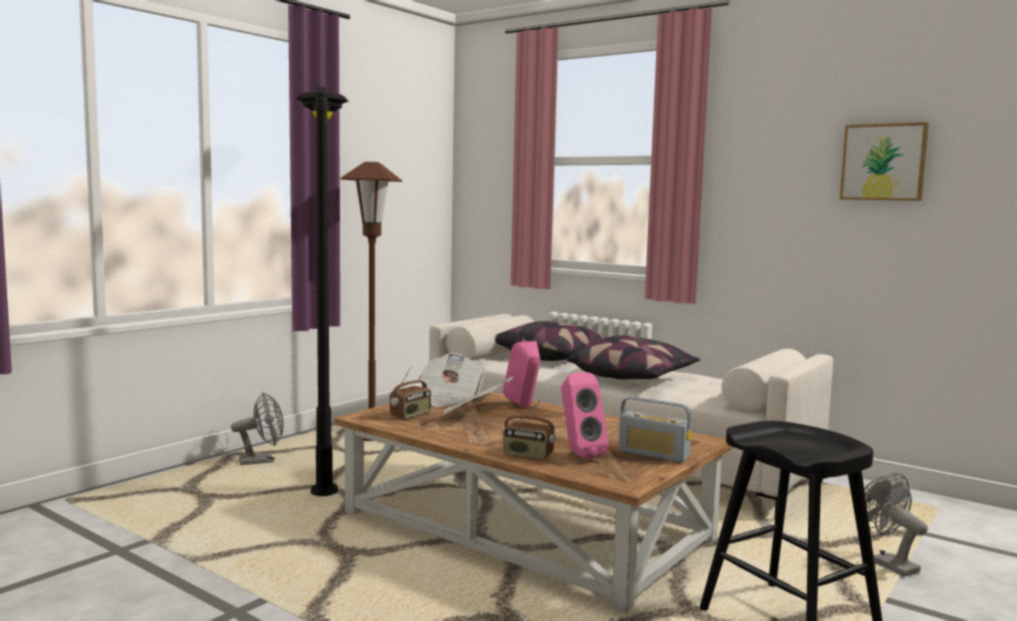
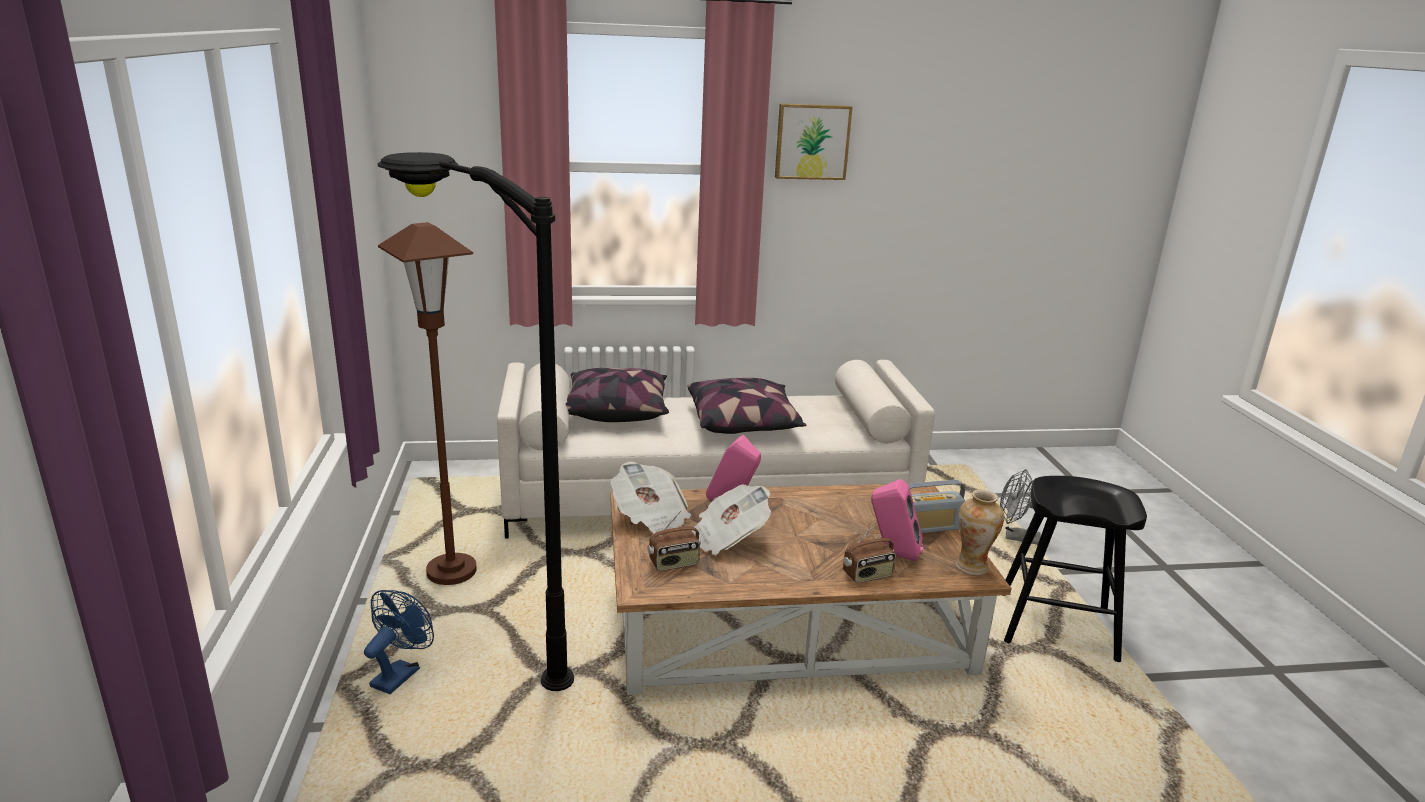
camera: 45 degrees left, 15 degrees up
grey fan [231,392,284,465] -> blue fan [364,590,434,694]
radio [390,367,431,419] -> radio turned 75 degrees clockwise [648,511,701,571]
picture [840,122,929,201] -> picture moved to [775,104,852,180]
none -> vase [955,489,1004,575]

